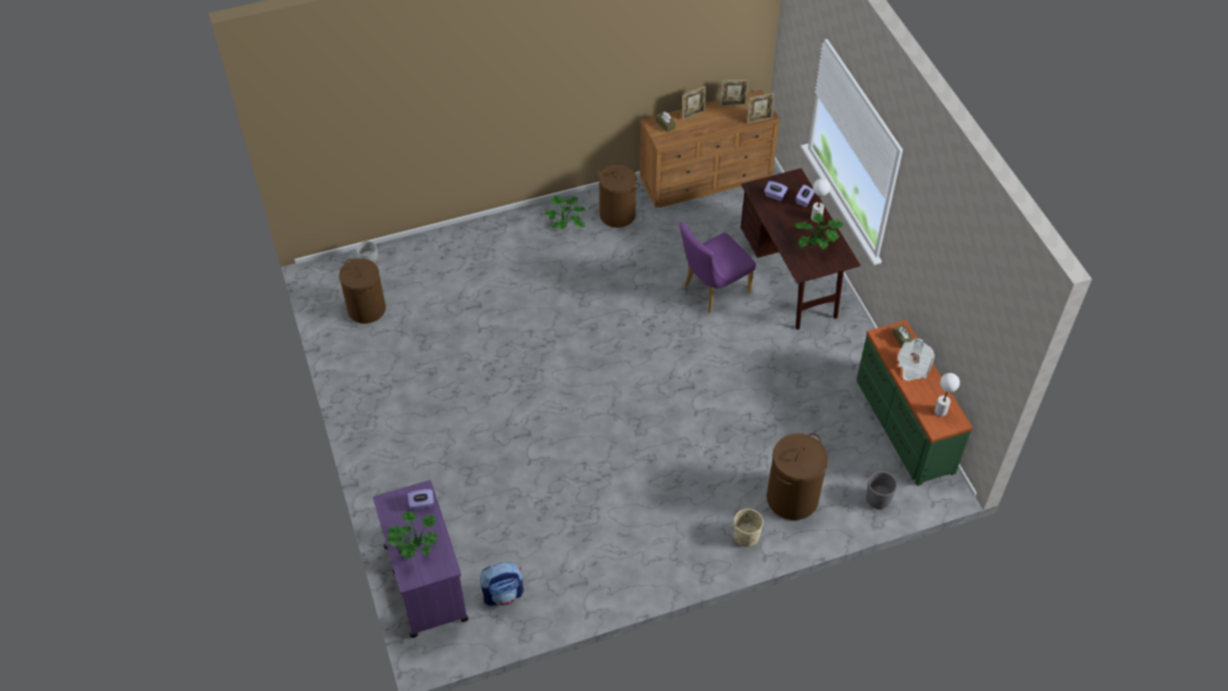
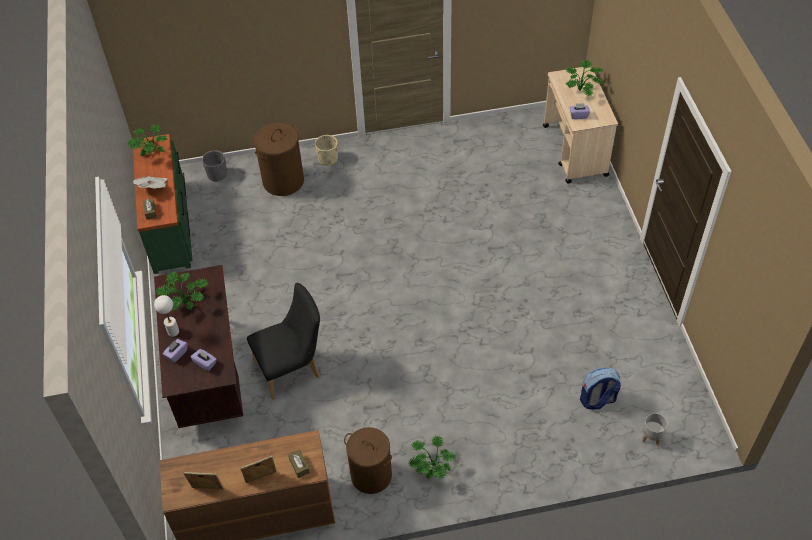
camera: 170 degrees left, 0 degrees up
brown laundry basket [339,258,386,324] -> none
purple cart [373,480,468,638] -> beige cart [543,67,618,184]
backpack [480,562,524,606] -> backpack moved to [580,368,621,410]
purple chair [679,222,756,313] -> black chair [247,283,320,400]
picture frame [747,93,774,123] -> none
white table lamp [934,373,960,417] -> potted plant [127,125,167,157]

